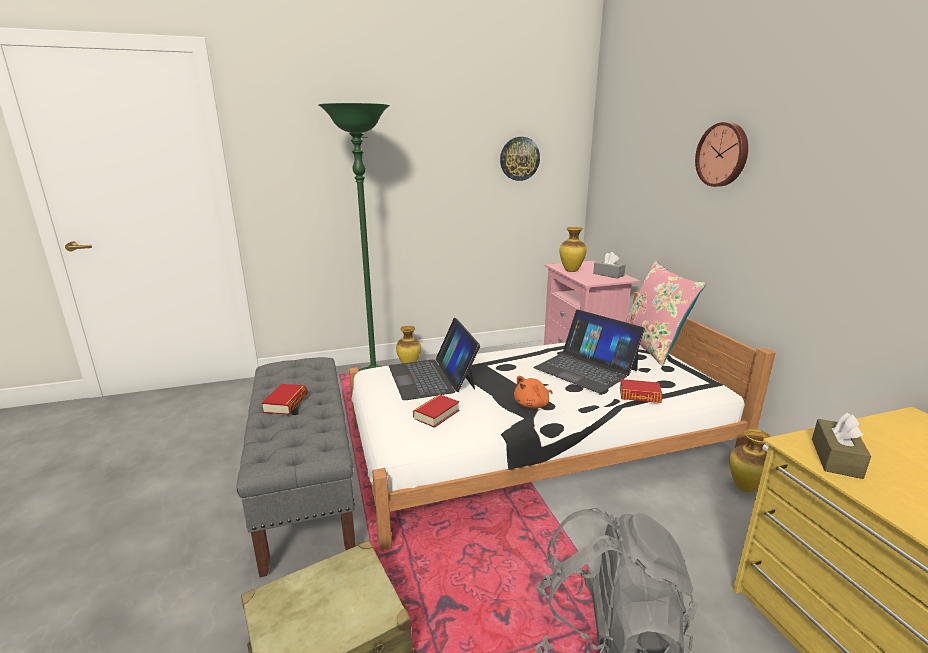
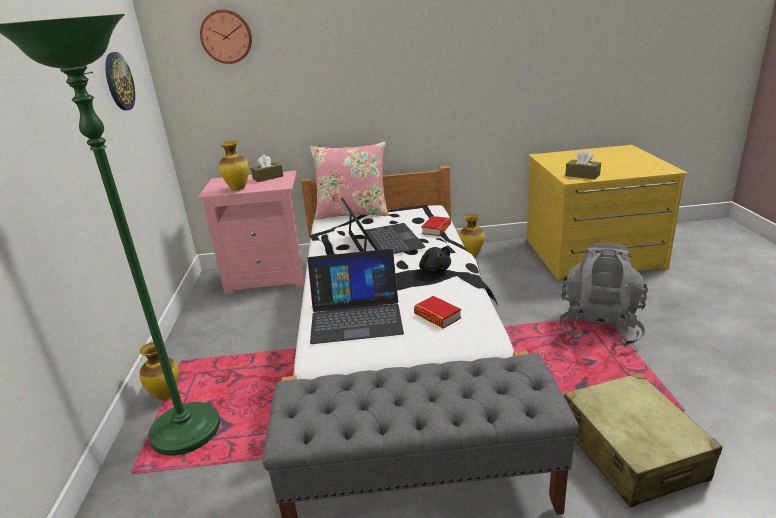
camera: 75 degrees left, 5 degrees up
book [261,384,308,415] -> none
orange plush toy [514,376,553,408] -> black plush toy [419,247,451,273]
laptop [533,309,645,393] -> laptop turned 75 degrees counterclockwise [341,197,426,254]
grey tissue box [593,252,626,279] -> brown tissue box [251,155,283,182]
wall clock [695,122,748,187] -> wall clock moved to [200,10,252,64]

